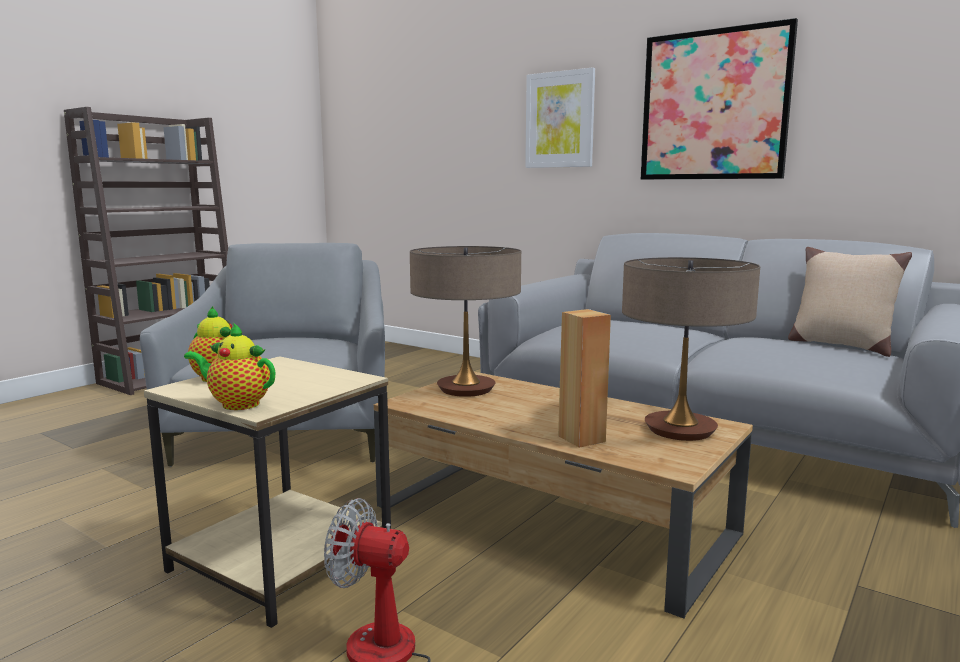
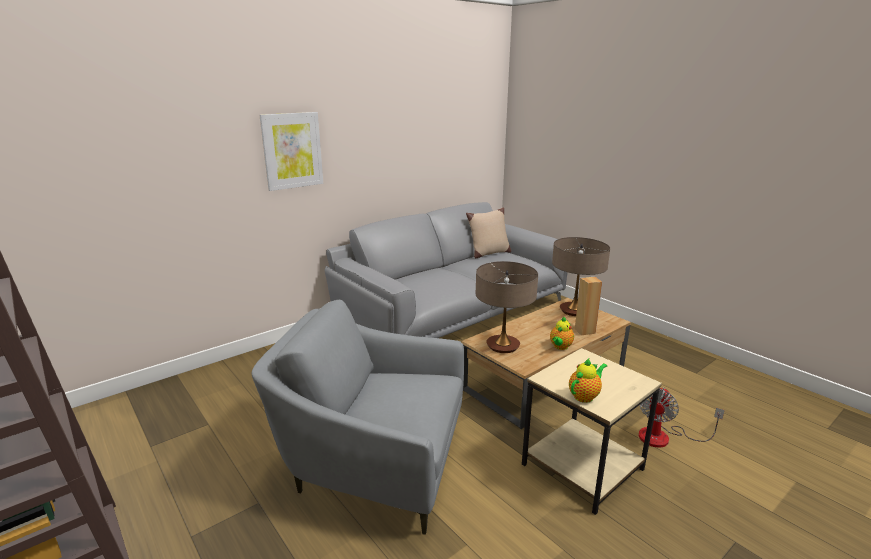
camera: 75 degrees left, 10 degrees up
teapot [184,322,275,410] -> teapot moved to [550,317,574,350]
picture [641,18,798,180] -> none

